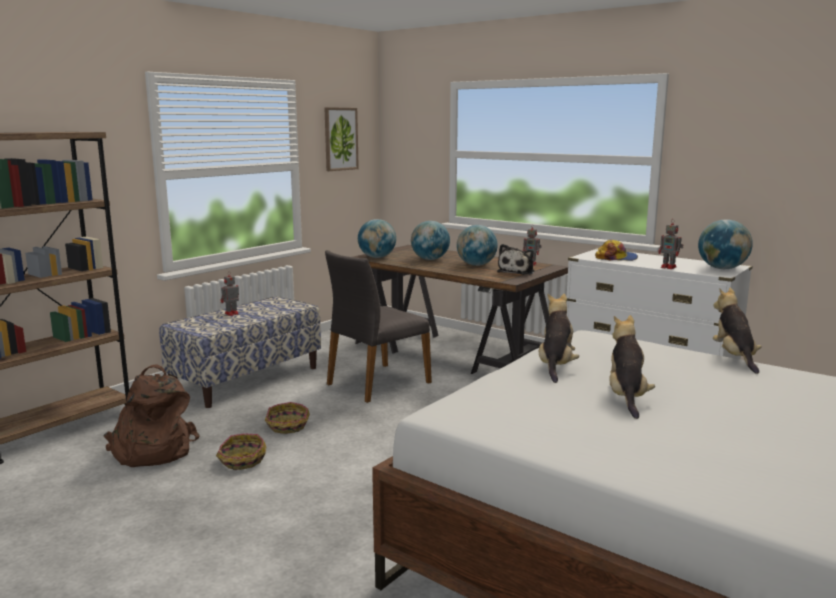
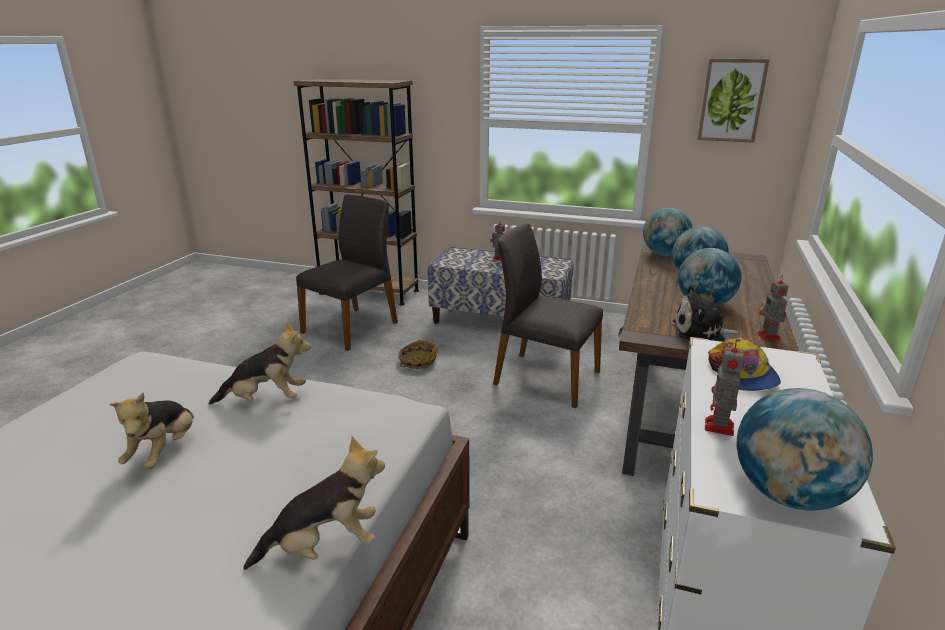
camera: 70 degrees right, 10 degrees up
brown backpack [103,364,200,467] -> grey chair [296,194,398,351]
basket [216,433,266,470] -> none
plush toy [609,315,655,419] -> plush toy turned 105 degrees clockwise [109,393,194,469]

